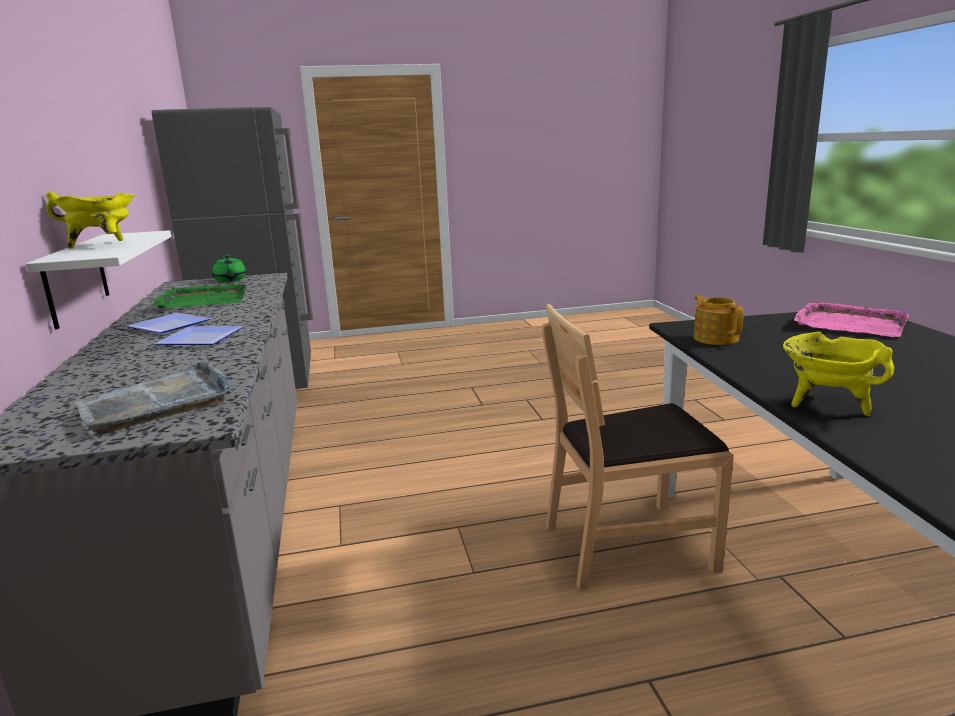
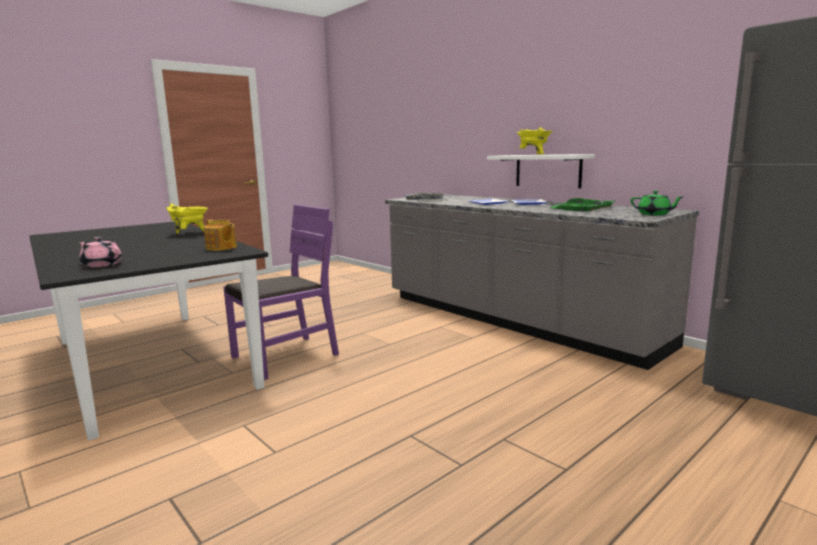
camera: 150 degrees right, 5 degrees down
brown chair [542,304,734,590] -> purple chair [223,204,339,380]
pink tray [794,300,909,337] -> pink teapot [78,237,122,267]

